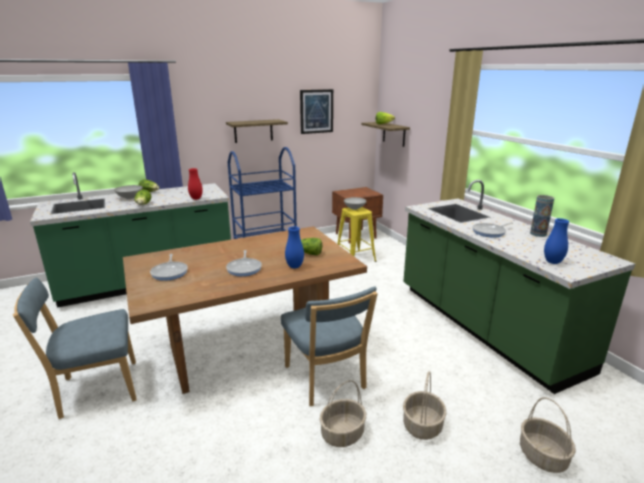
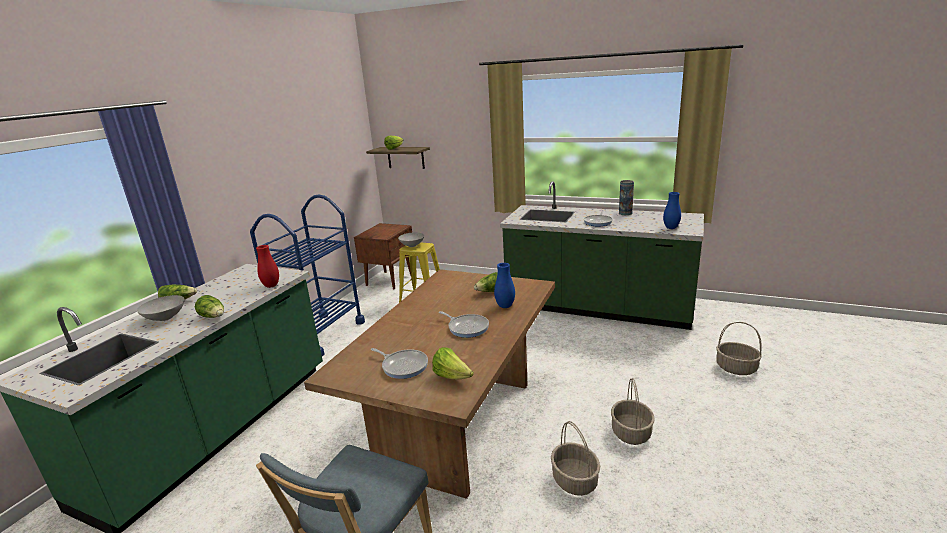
camera: 40 degrees left, 0 degrees up
shelf [226,119,288,143] -> none
blue chair [281,287,378,406] -> none
picture [300,89,333,134] -> none
basket [403,371,446,440] -> basket moved to [551,421,600,496]
none -> lettuce [432,347,474,379]

